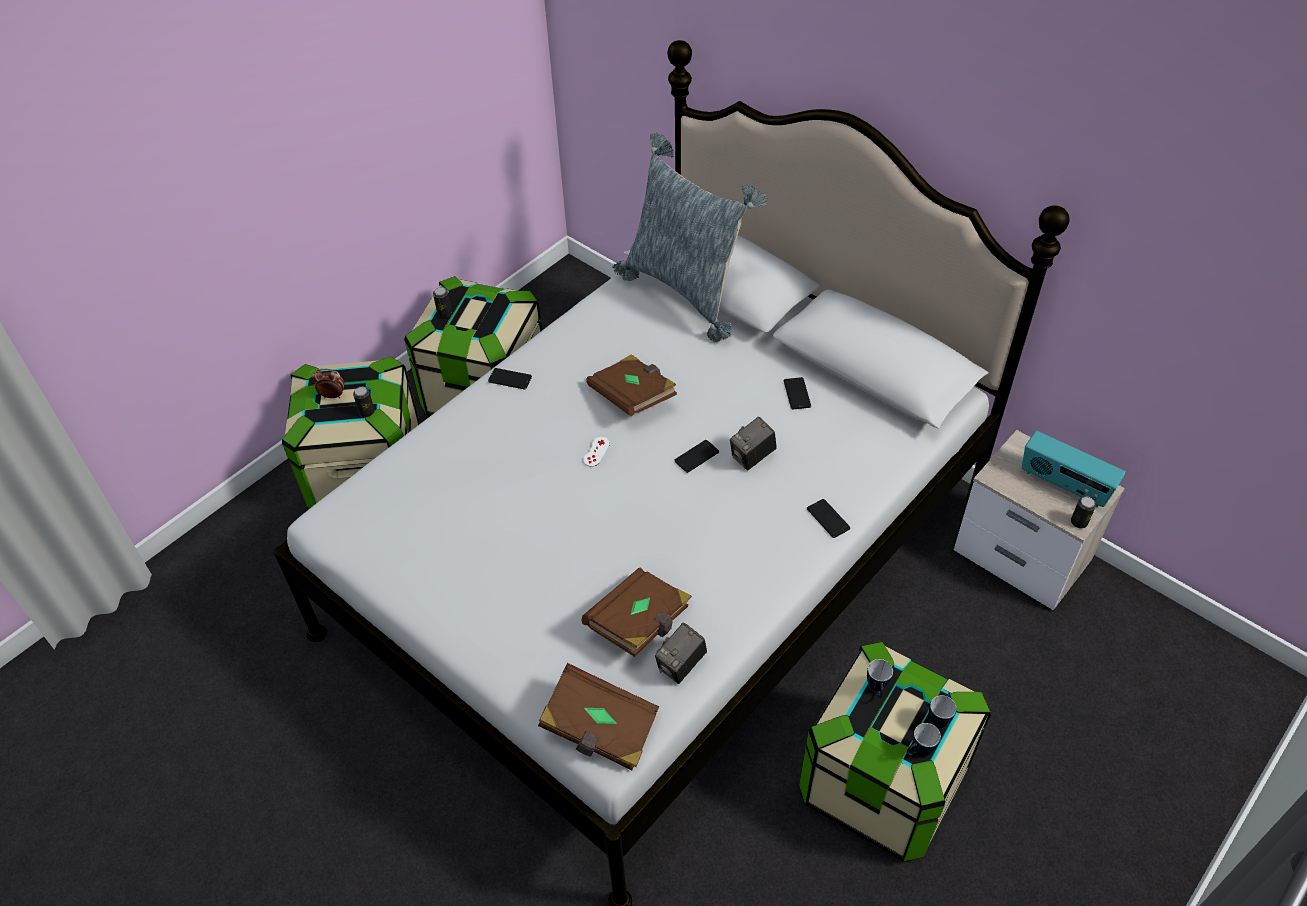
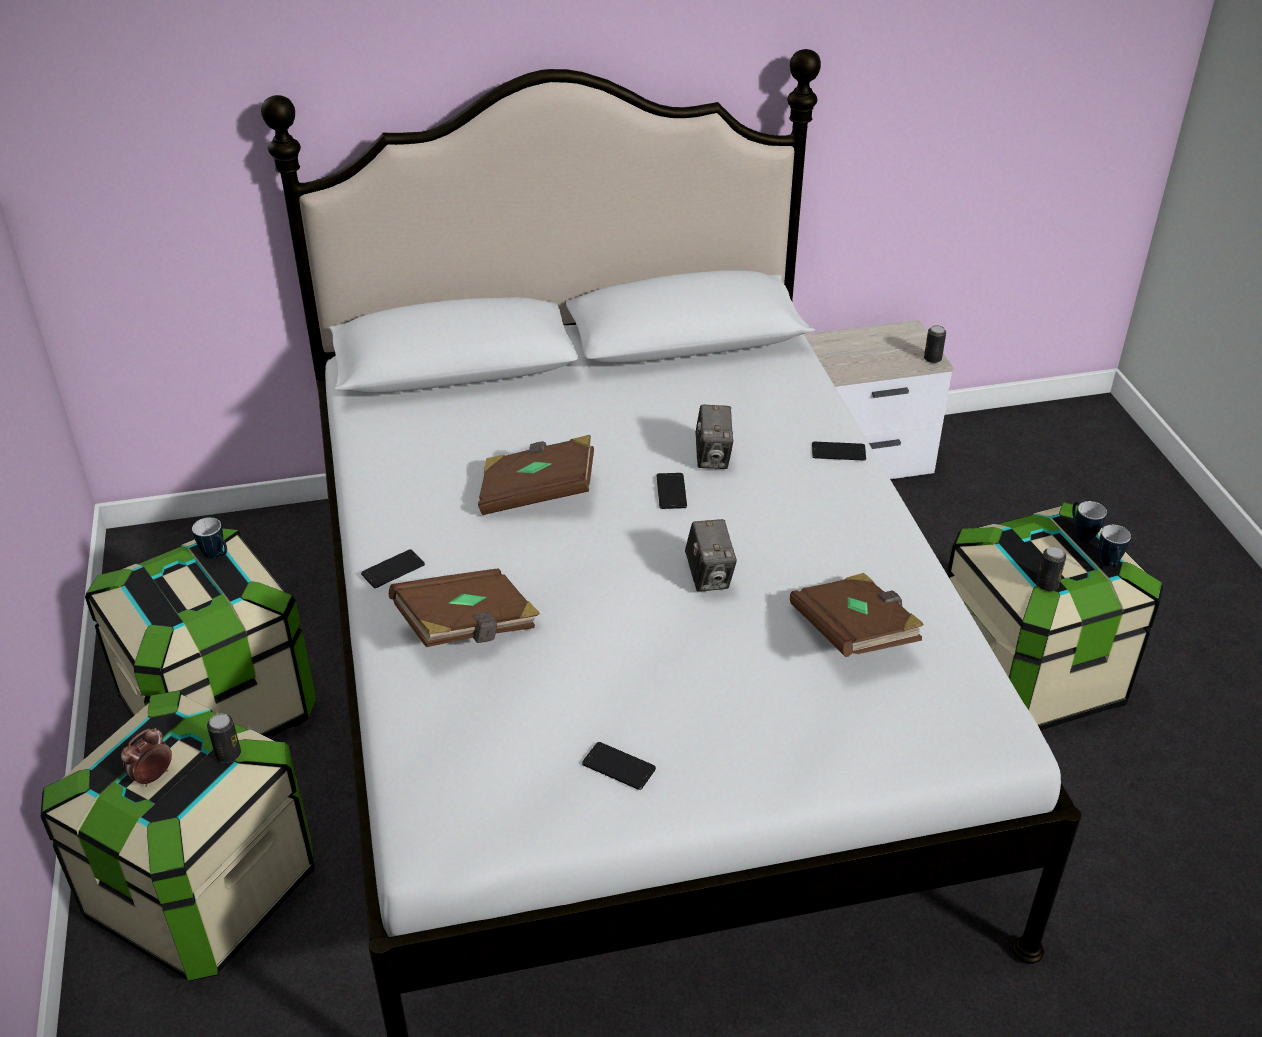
camera: 55 degrees left, 10 degrees down
can [433,287,452,317] -> can moved to [1036,546,1066,591]
brown book [538,663,659,771] -> brown book moved to [389,568,540,647]
white game controller [583,437,610,467] -> none
pillow [613,132,768,342] -> none
camera [655,623,707,684] -> camera moved to [685,519,737,592]
phone [784,377,811,409] -> phone moved to [582,742,656,790]
mug [867,659,893,698] -> mug moved to [192,517,227,559]
radio [1022,431,1126,507] -> none

